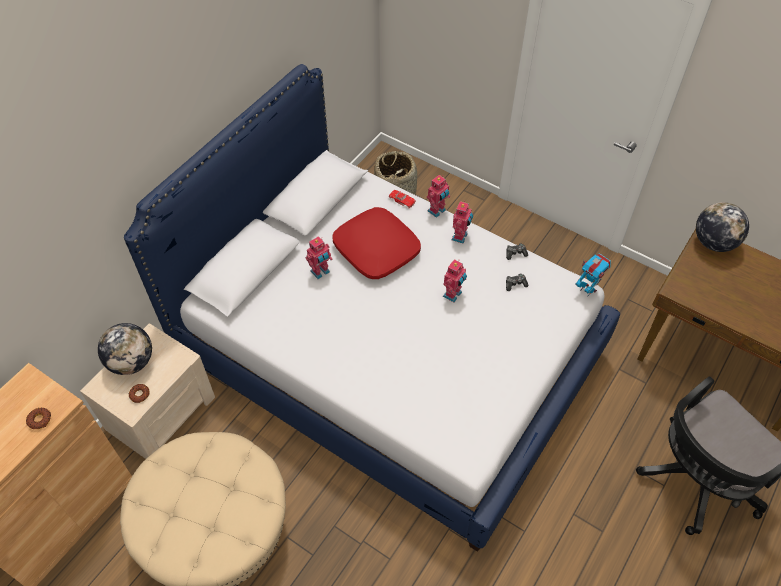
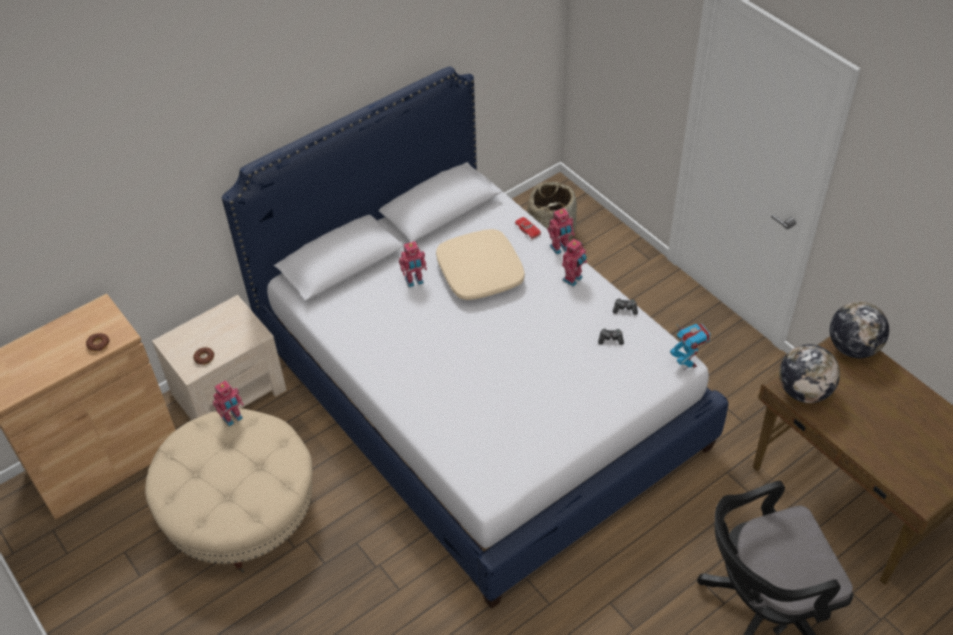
camera: 20 degrees right, 5 degrees down
globe [98,323,152,375] -> globe moved to [779,344,840,403]
red pillow [332,207,421,279] -> beige pillow [436,229,525,300]
toy robot [443,259,467,302] -> toy robot moved to [213,380,244,426]

